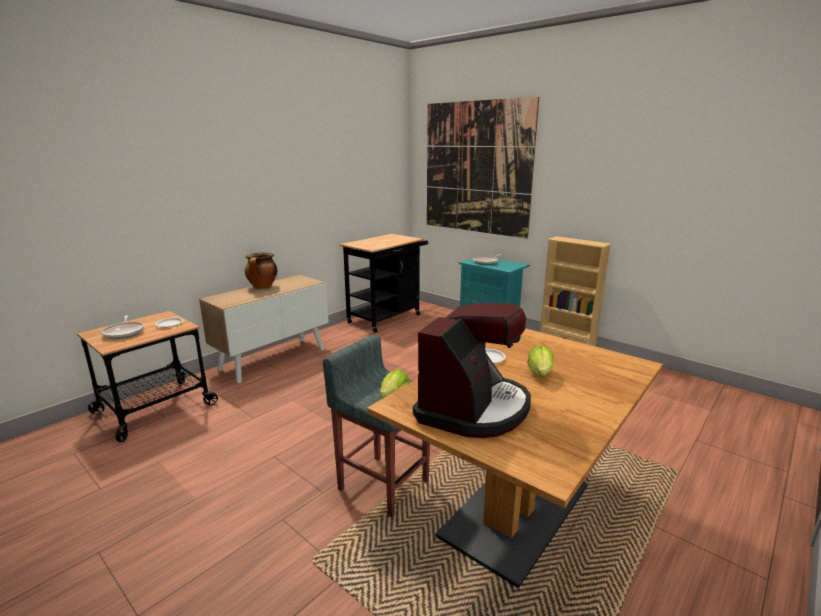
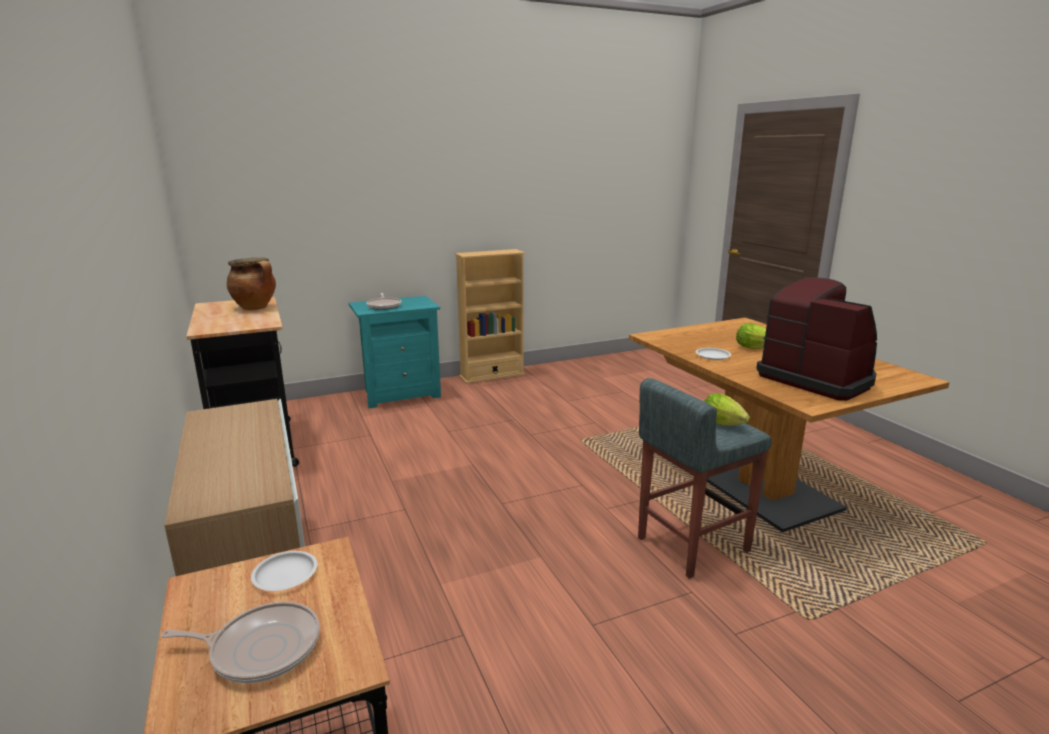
camera: 65 degrees left, 0 degrees up
cooking pot [245,252,277,289] -> cooking pot moved to [227,258,276,310]
picture [427,97,539,239] -> none

